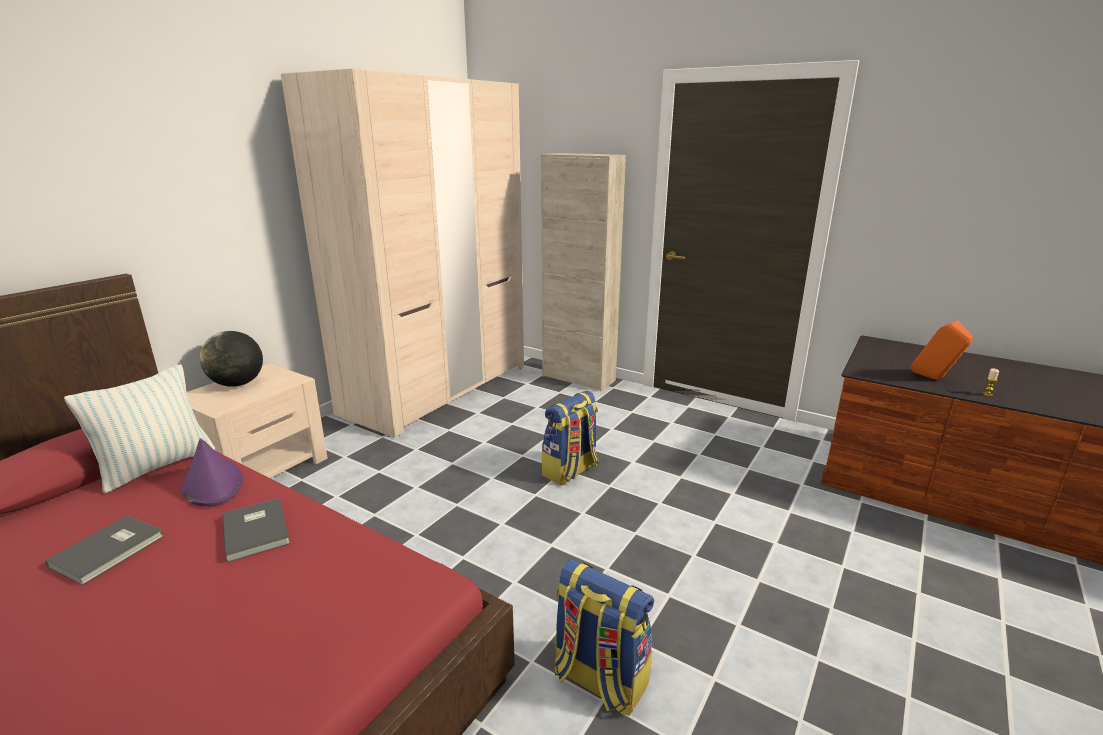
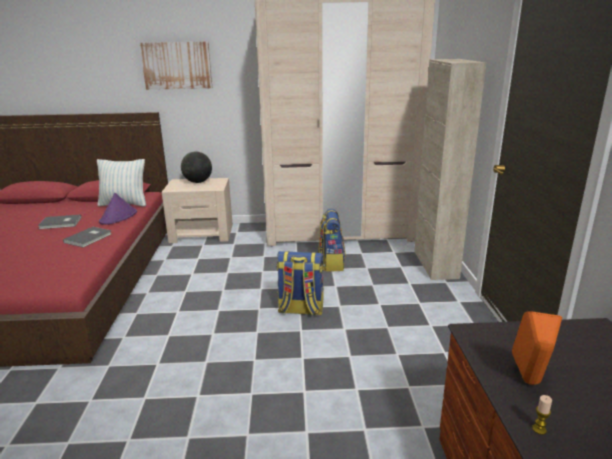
camera: 55 degrees right, 0 degrees up
backpack [554,559,654,716] -> backpack moved to [318,209,346,271]
none -> picture [140,42,212,90]

